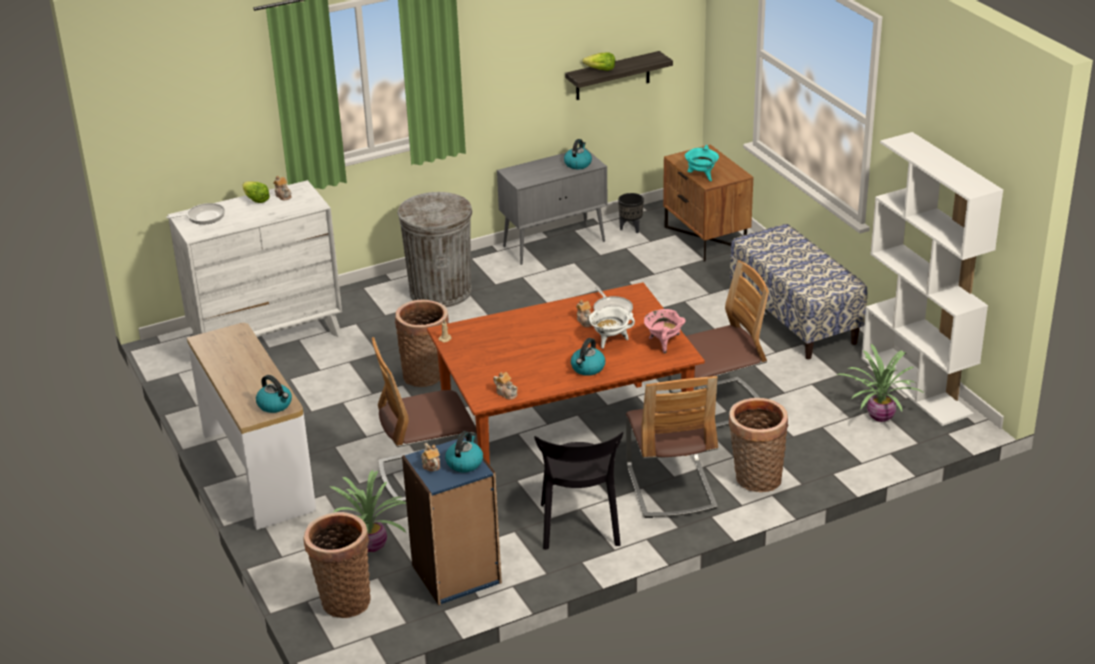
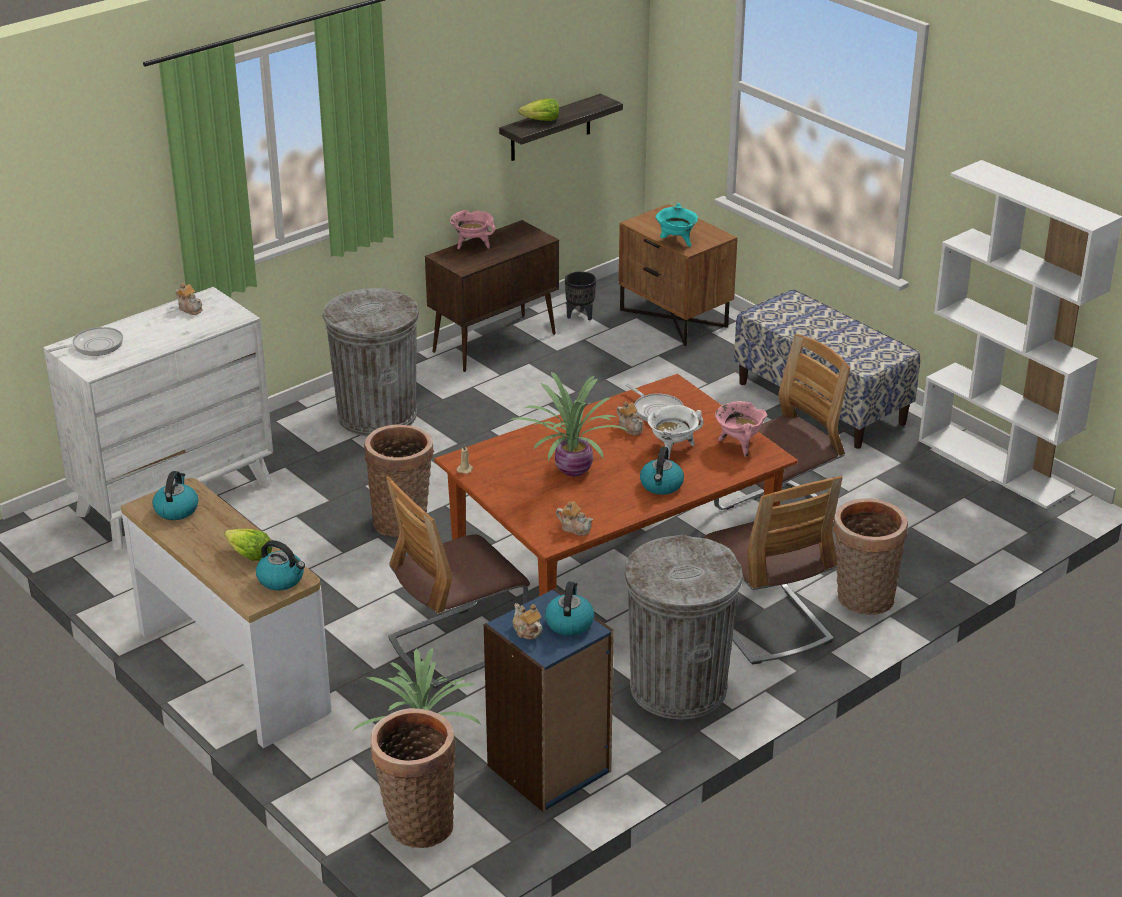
camera: 15 degrees left, 0 degrees up
lettuce [243,181,270,203] -> lettuce moved to [224,529,272,561]
grey cabinet [497,148,608,265] -> brown cabinet [425,220,559,372]
black chair [534,432,623,550] -> grey trash can [624,535,744,719]
kettle [564,139,592,169] -> kettle moved to [152,471,198,520]
potted plant [837,344,925,422] -> potted plant moved to [508,372,629,476]
none -> pink cooking pot [450,210,495,249]

